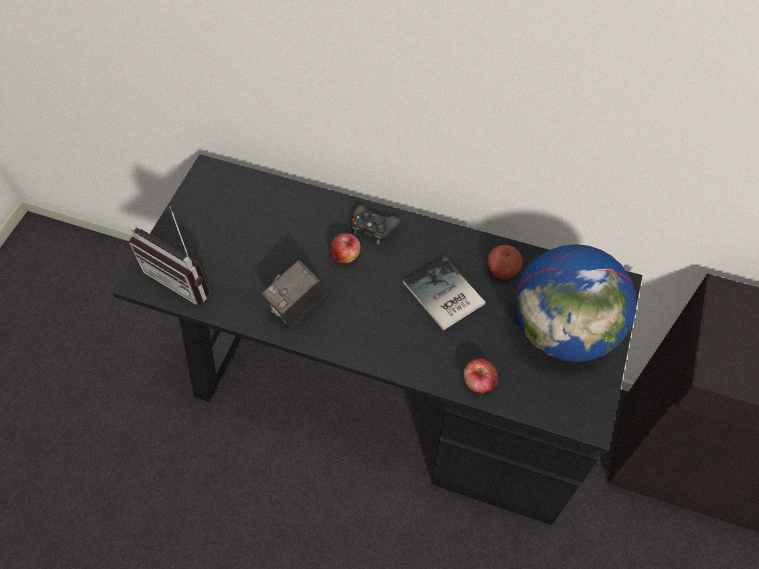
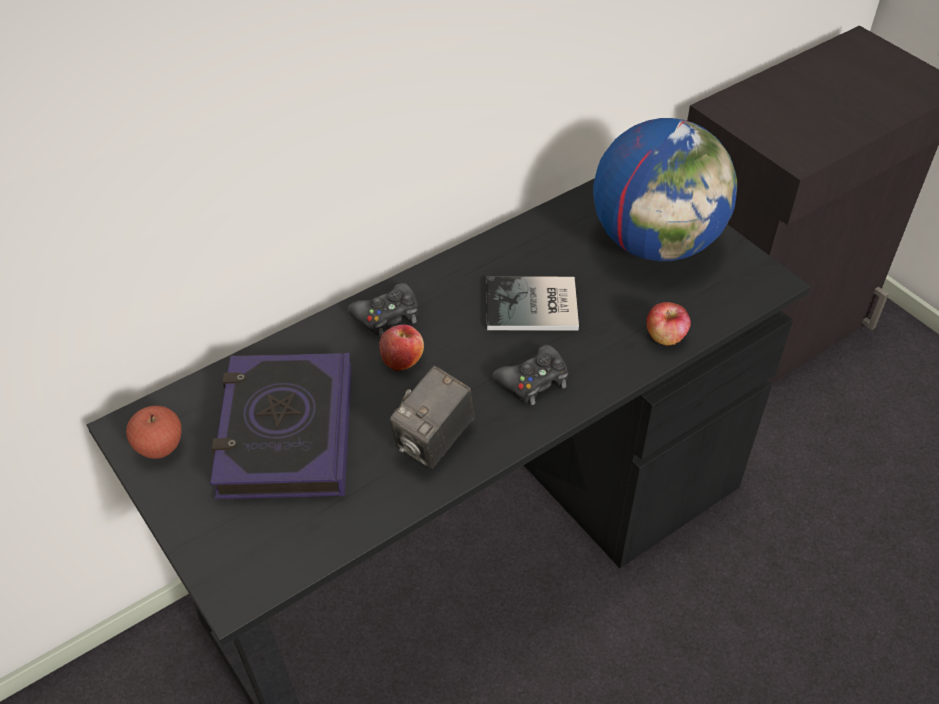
camera: 55 degrees left, 10 degrees down
radio [129,206,209,305] -> none
camera [262,260,326,327] -> camera turned 45 degrees clockwise [390,366,475,469]
apple [488,245,523,280] -> apple moved to [126,406,182,459]
none -> book [210,353,352,500]
none -> black game controller [492,345,568,405]

